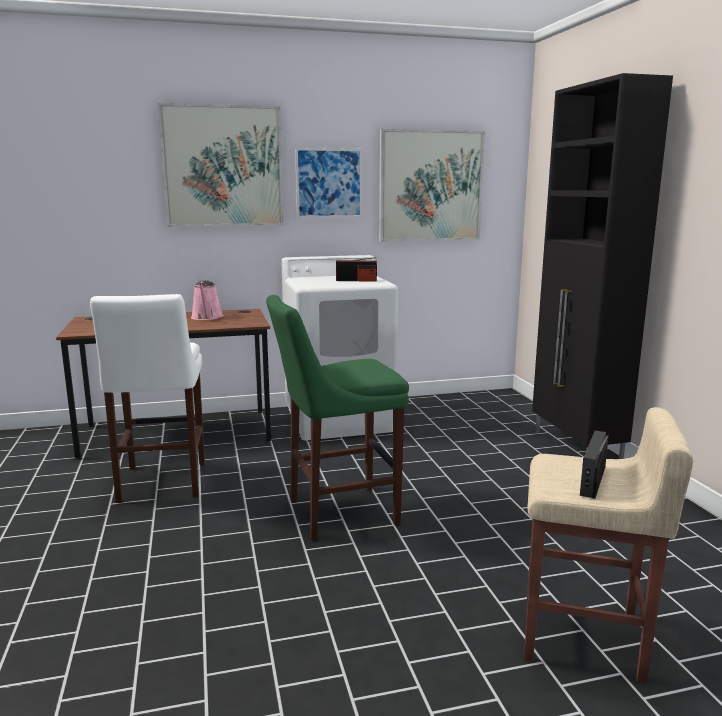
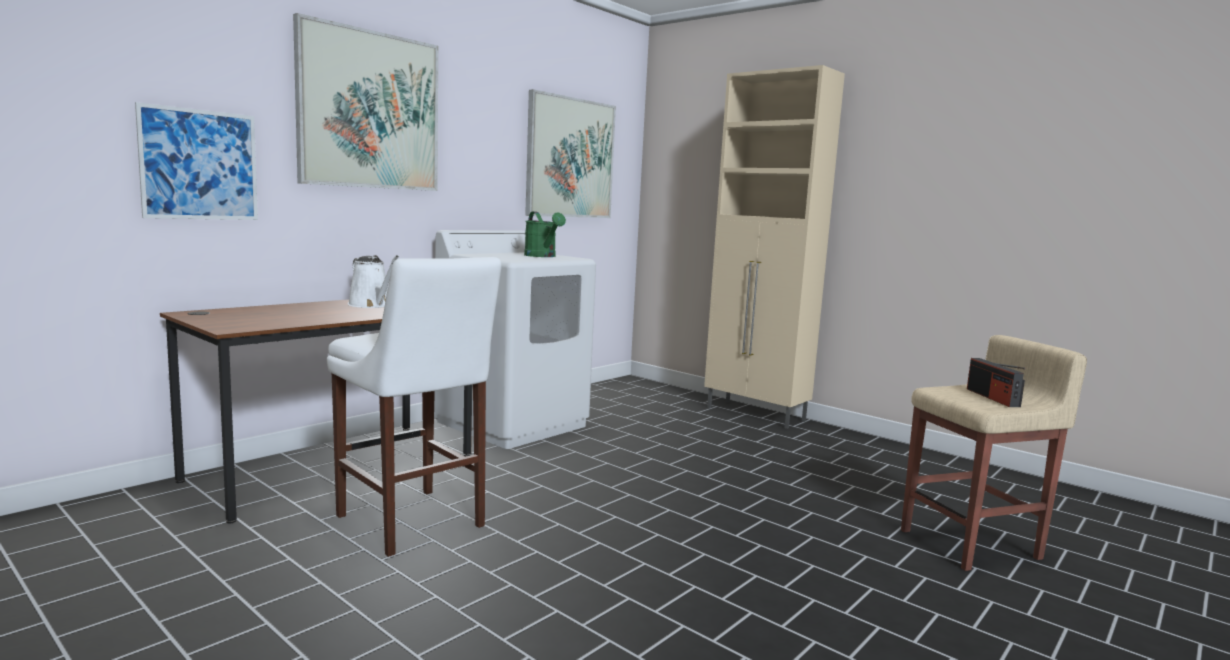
camera: 35 degrees left, 5 degrees down
pink watering can [191,280,224,320] -> white watering can [348,255,399,308]
green stool [266,295,409,540] -> none
picture [295,148,362,218] -> picture moved to [135,102,258,220]
radio [336,257,377,282] -> green watering can [524,211,566,257]
black cabinet [532,73,673,459] -> beige cabinet [704,65,845,429]

